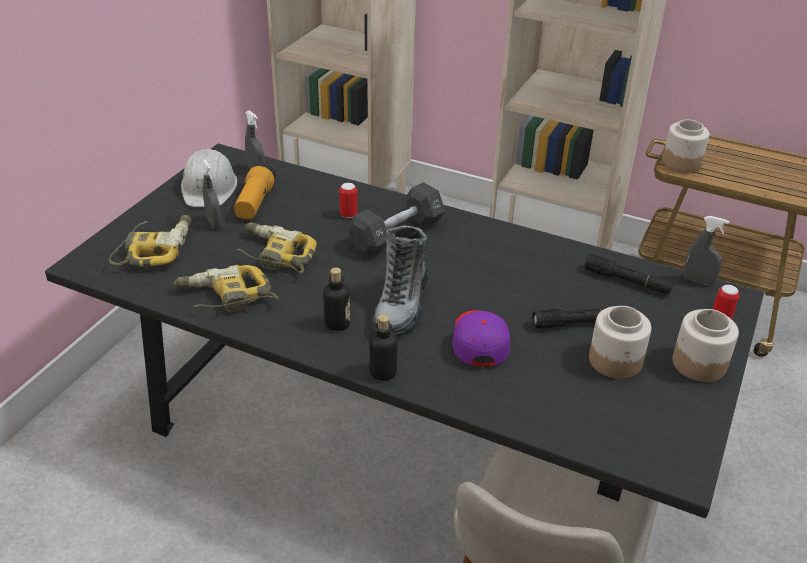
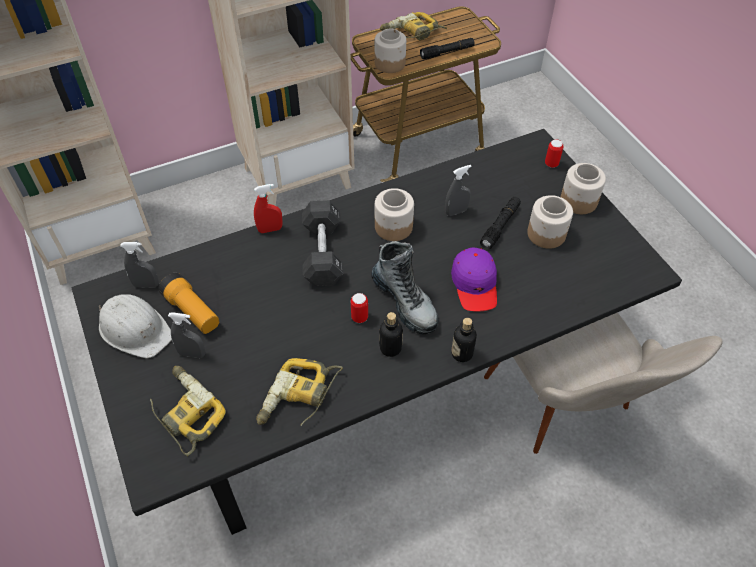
camera: 50 degrees left, 15 degrees up
power drill [237,222,317,274] -> power drill moved to [380,12,447,41]
can [339,183,358,218] -> can moved to [351,293,368,323]
purple cap [453,310,510,366] -> purple cap turned 135 degrees counterclockwise [451,247,497,312]
black flashlight [584,254,673,294] -> black flashlight moved to [420,38,475,59]
grey spray bottle [684,216,730,285] -> grey spray bottle moved to [445,165,472,216]
none -> red spray bottle [254,184,283,233]
none -> jar [375,188,414,241]

